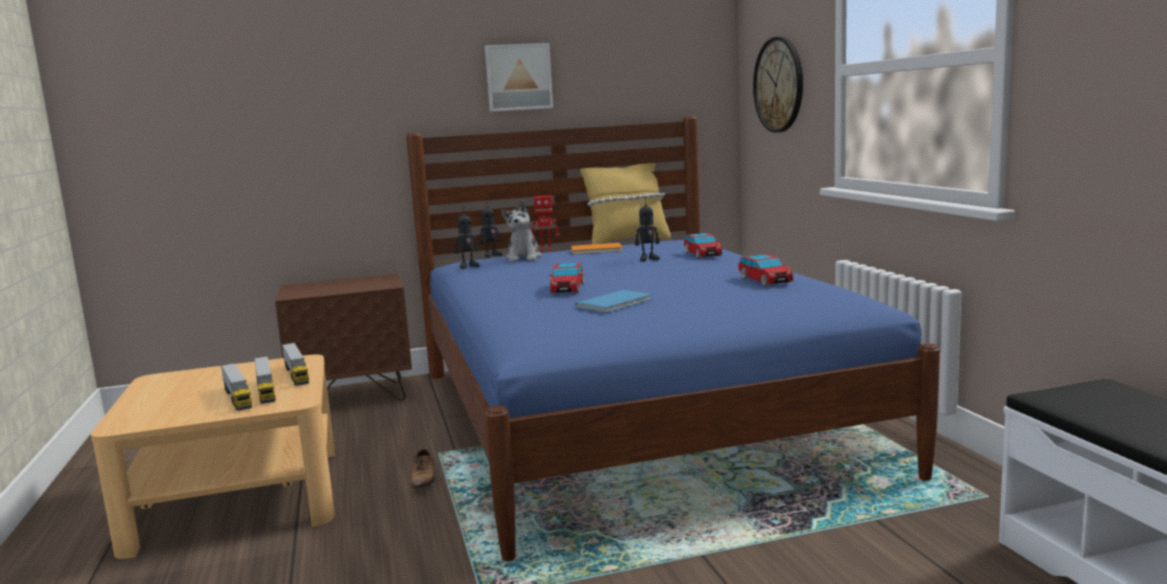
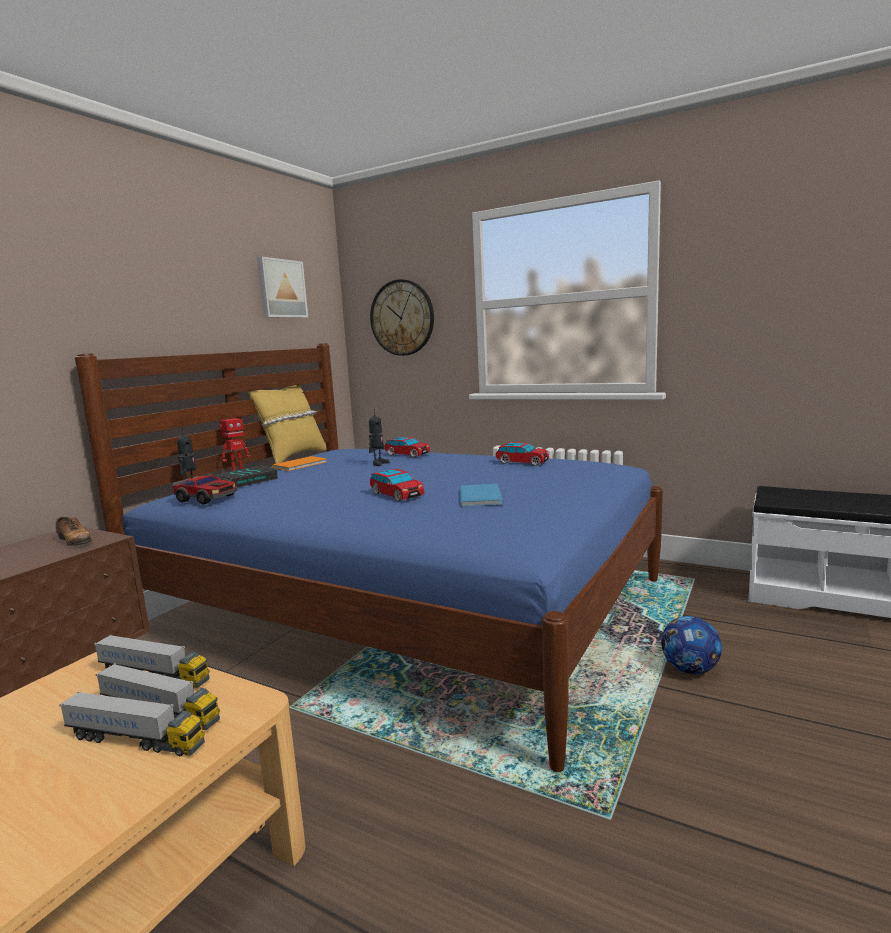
camera: 45 degrees left, 0 degrees up
shoe [411,449,435,490] -> shoe moved to [56,517,92,546]
toy robot [455,207,479,269] -> toy car [173,475,238,505]
picture [485,43,553,111] -> picture moved to [257,257,308,318]
plush toy [501,201,542,262] -> book [216,466,278,488]
none -> football [661,616,722,674]

